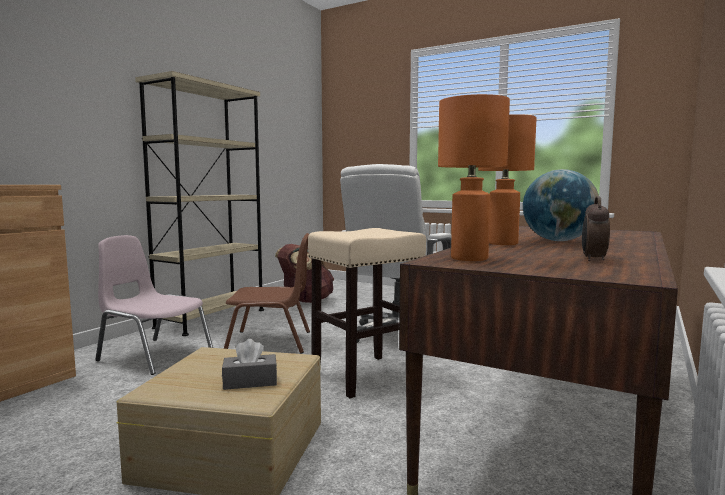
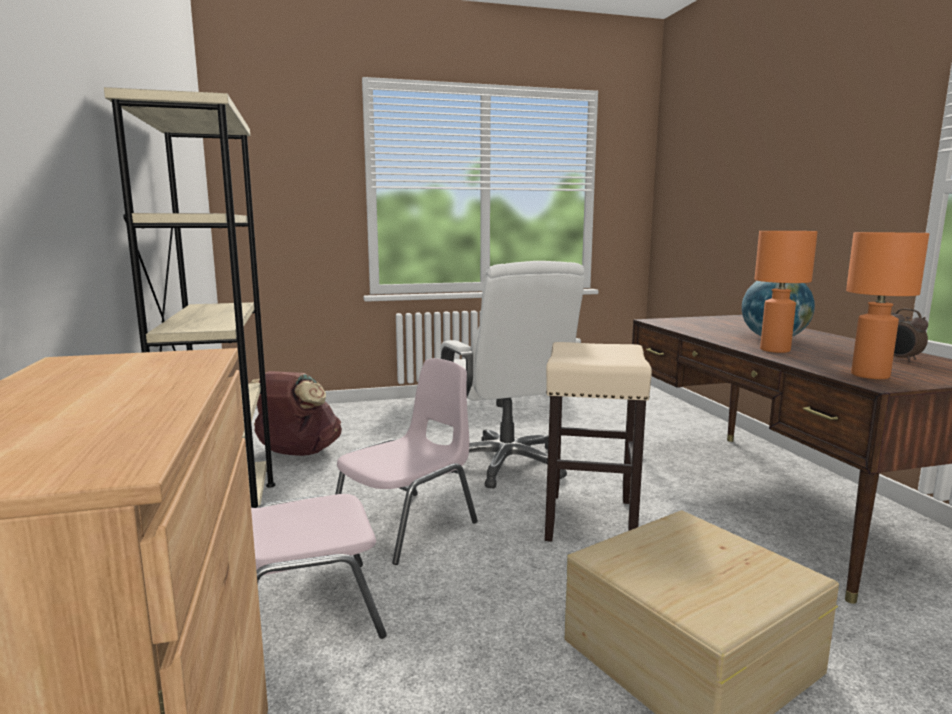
camera: 45 degrees left, 5 degrees up
grey tissue box [222,339,277,390] -> none
brown chair [224,233,310,354] -> pink chair [335,358,478,565]

